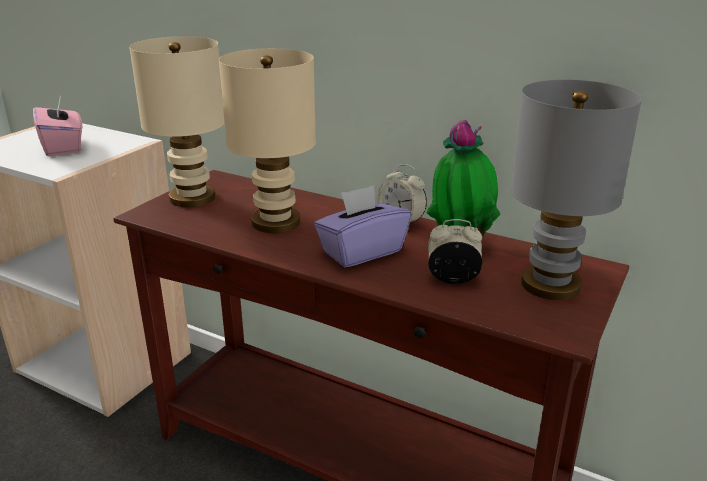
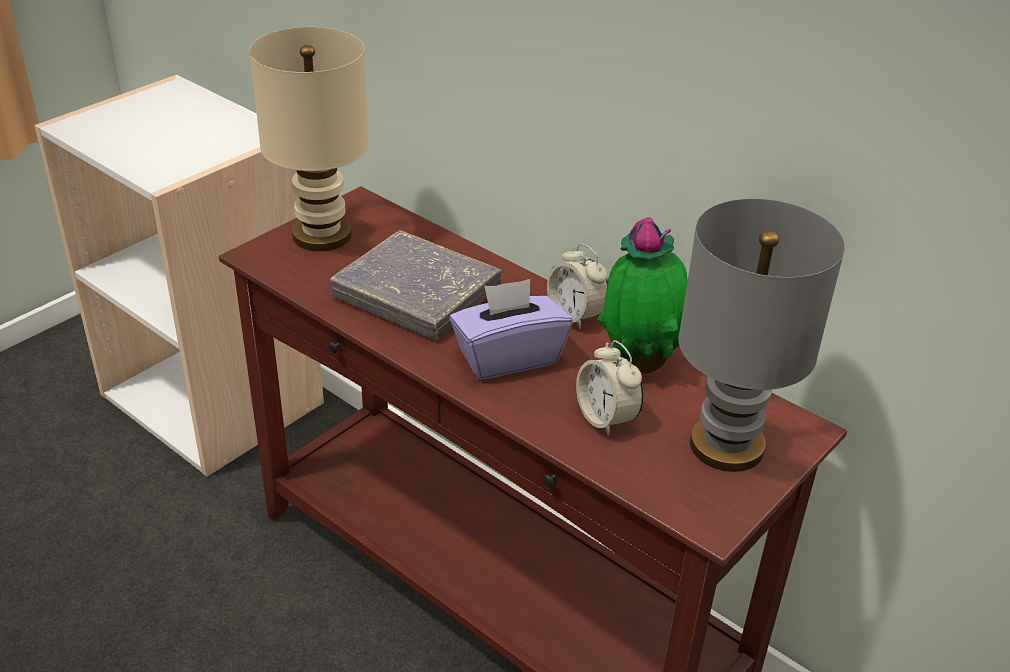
camera: 10 degrees right, 10 degrees up
pink tissue box [33,95,82,156] -> none
beige table lamp [219,48,316,233] -> grey book [329,230,502,339]
alarm clock [428,219,482,284] -> alarm clock turned 135 degrees counterclockwise [576,340,643,436]

